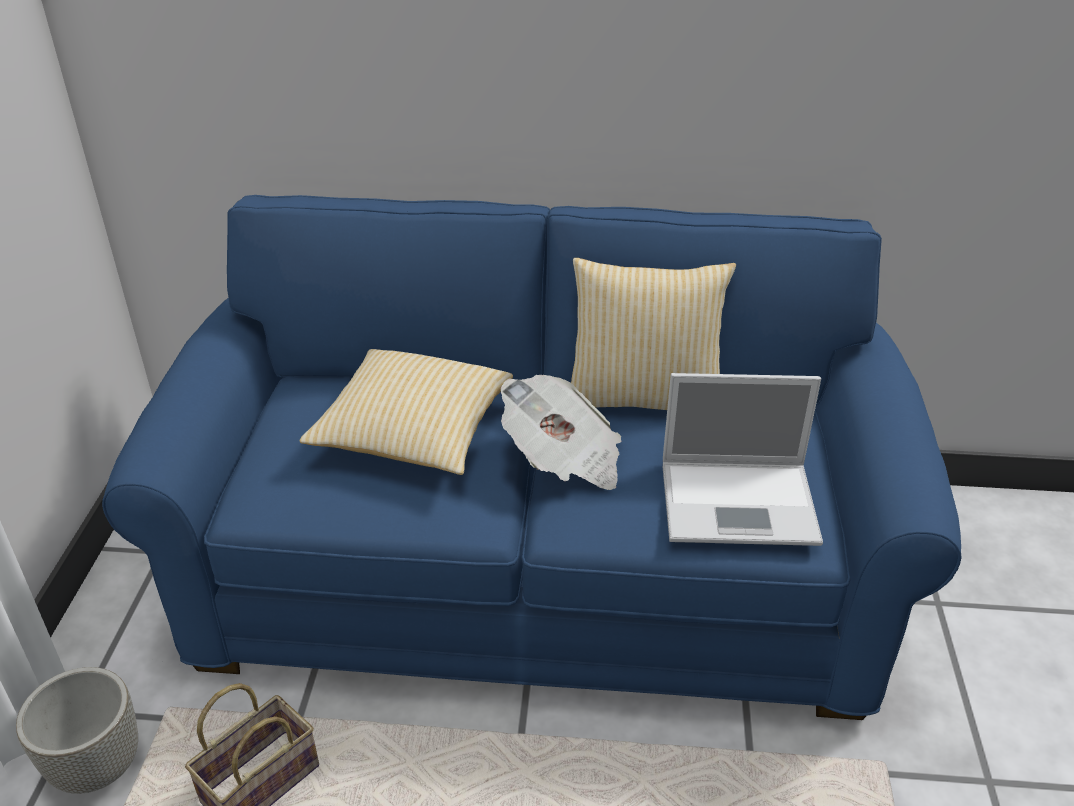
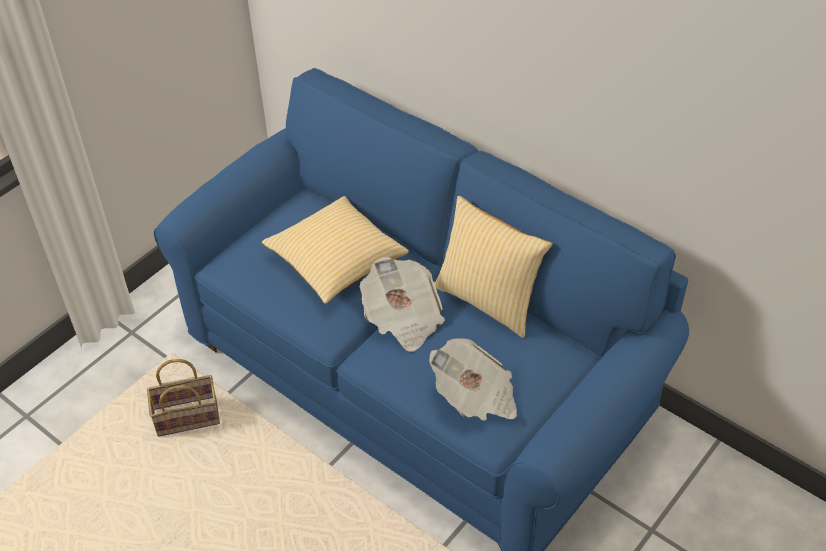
camera: 35 degrees right, 10 degrees up
grey planter [16,667,138,794] -> none
laptop [663,373,823,546] -> newspaper [429,338,517,421]

